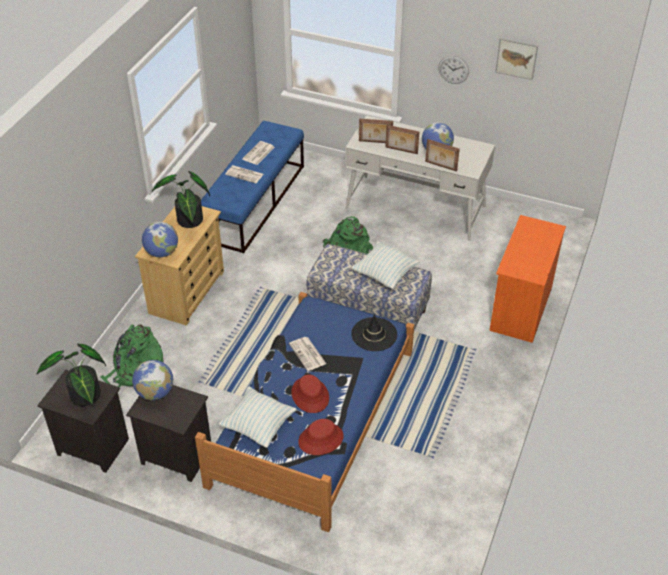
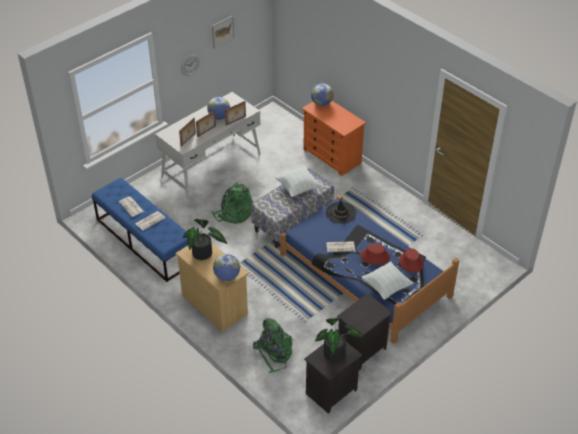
camera: 65 degrees left, 0 degrees up
globe [132,360,173,400] -> globe moved to [311,84,333,106]

